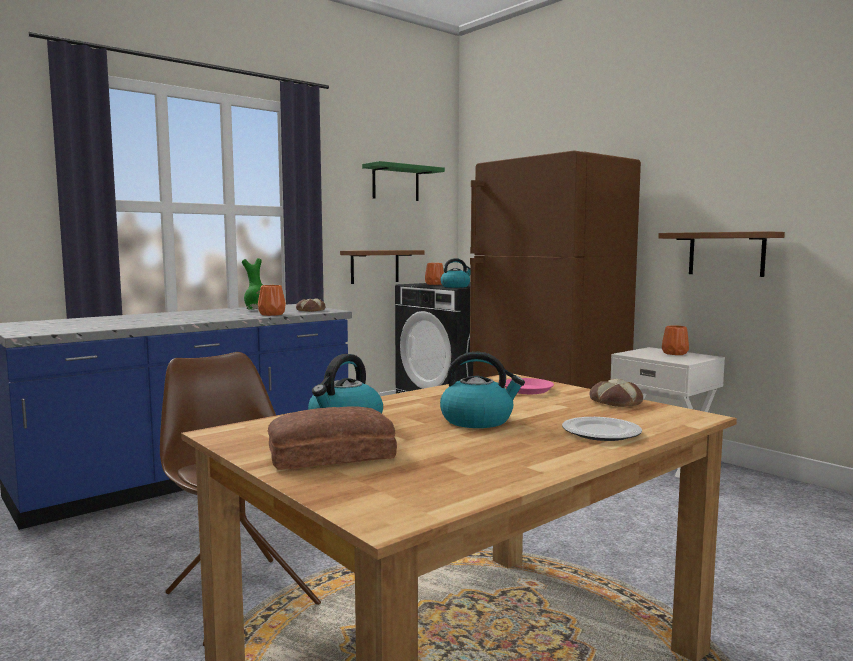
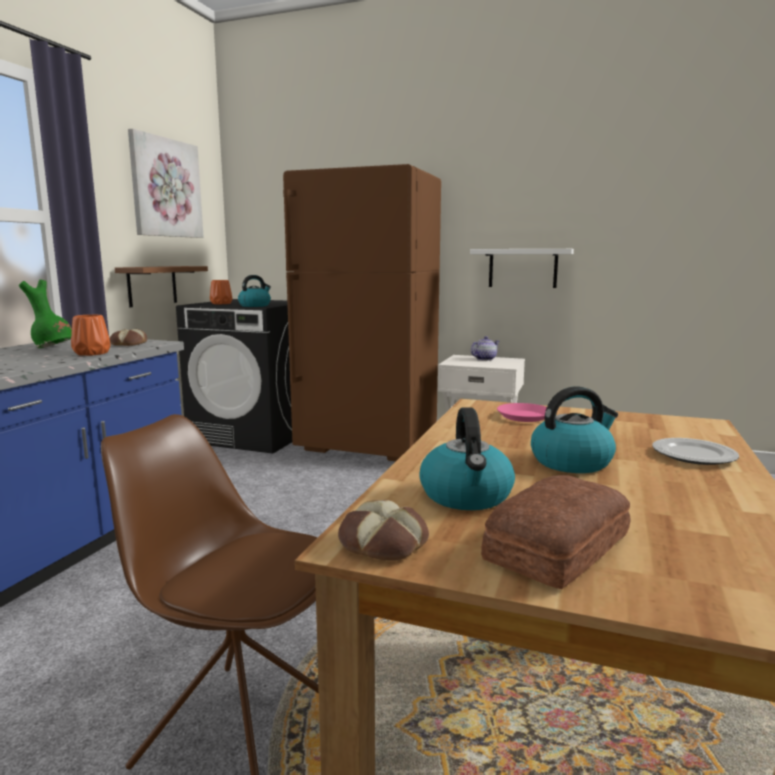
camera: 30 degrees left, 5 degrees up
green shelf [362,161,445,201] -> picture [128,129,204,238]
bread [589,379,643,407] -> bread moved to [338,500,429,561]
brown shelf [658,231,785,277] -> white shelf [470,249,574,288]
orange vase [662,325,689,355] -> teapot [471,336,499,361]

